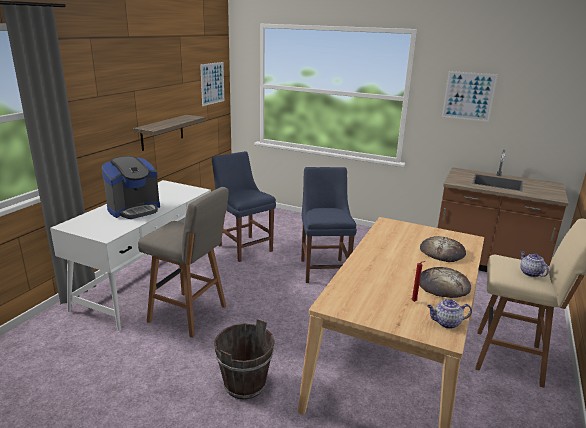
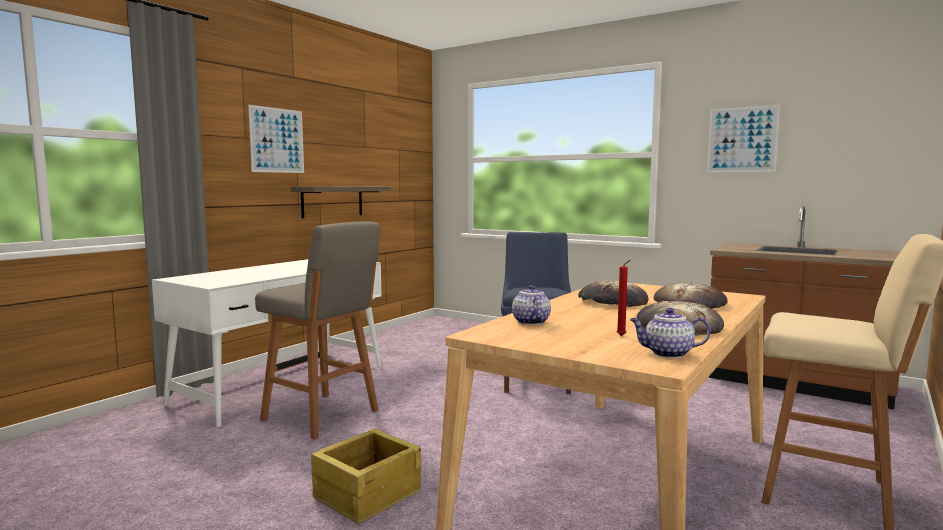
camera: 10 degrees right, 15 degrees down
coffee machine [102,156,160,219] -> none
picture [200,62,224,106] -> picture moved to [248,105,304,173]
blue chair [212,151,276,262] -> none
brown bucket [214,319,275,400] -> crate [311,428,421,524]
teapot [520,251,549,277] -> teapot moved to [512,285,551,325]
none -> bread [578,280,648,307]

